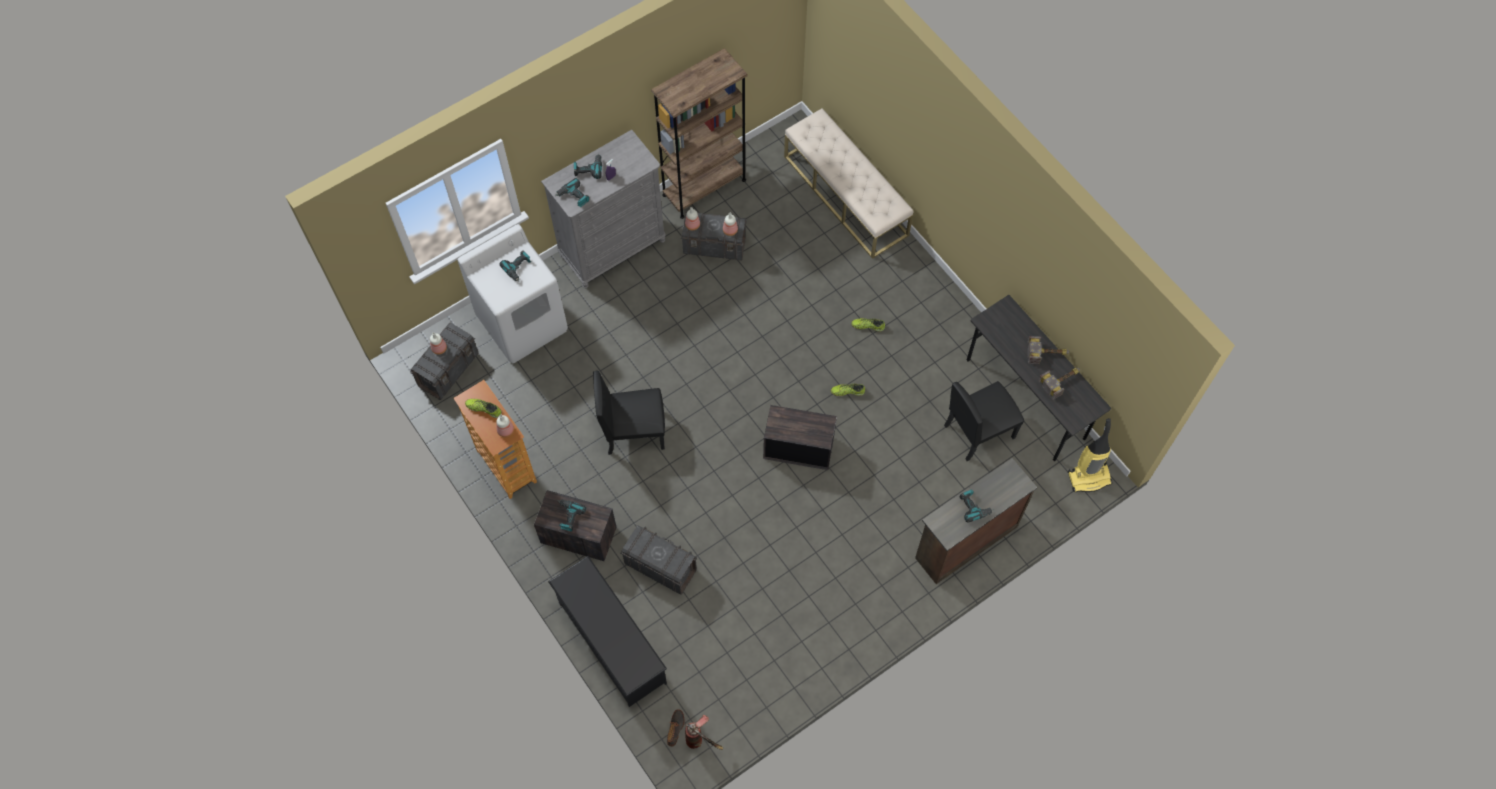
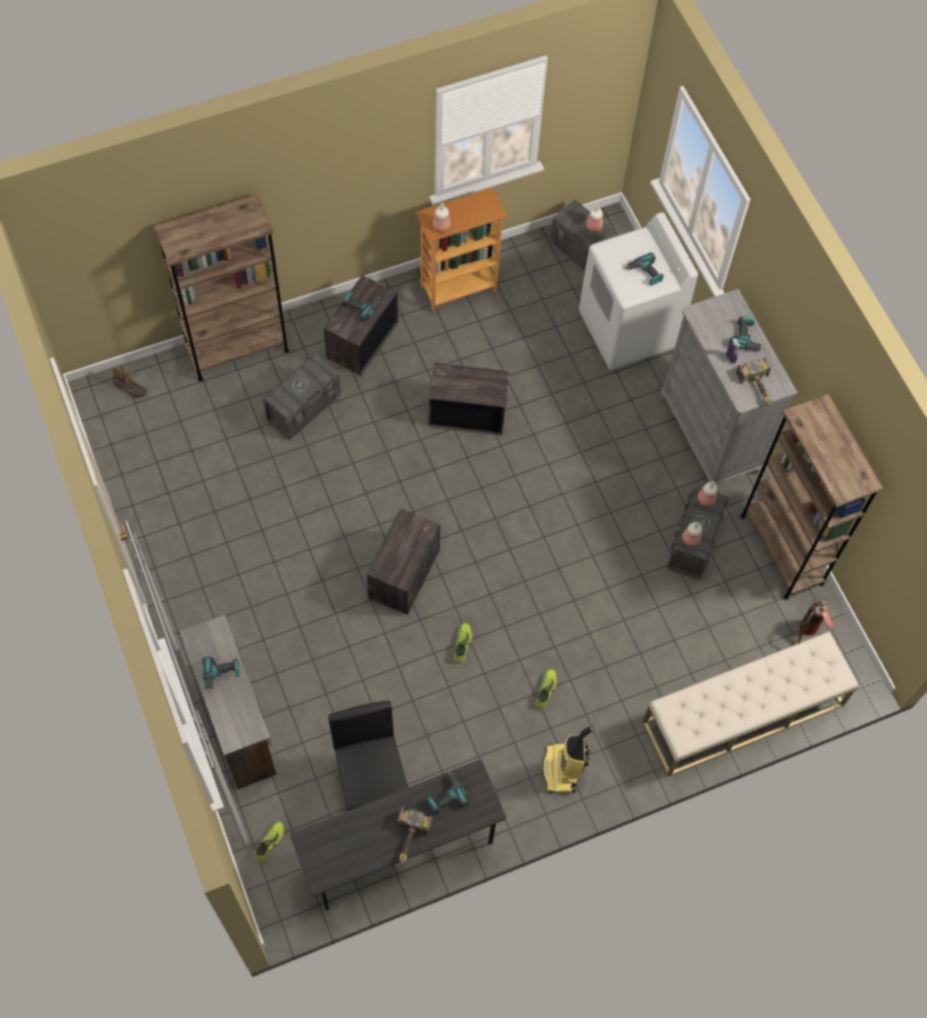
camera: 100 degrees right, 0 degrees up
shoe [465,399,502,418] -> shoe moved to [254,821,285,863]
black shoe rack [548,556,667,707] -> brown bookcase [154,194,289,382]
power drill [555,178,589,207] -> power drill moved to [428,771,469,814]
black chair [593,371,665,455] -> crate [429,363,509,436]
fire extinguisher [685,715,723,750] -> fire extinguisher moved to [795,599,835,645]
hammer [1038,368,1080,400] -> hammer moved to [736,357,772,406]
vacuum cleaner [1068,418,1112,492] -> vacuum cleaner moved to [543,725,594,793]

